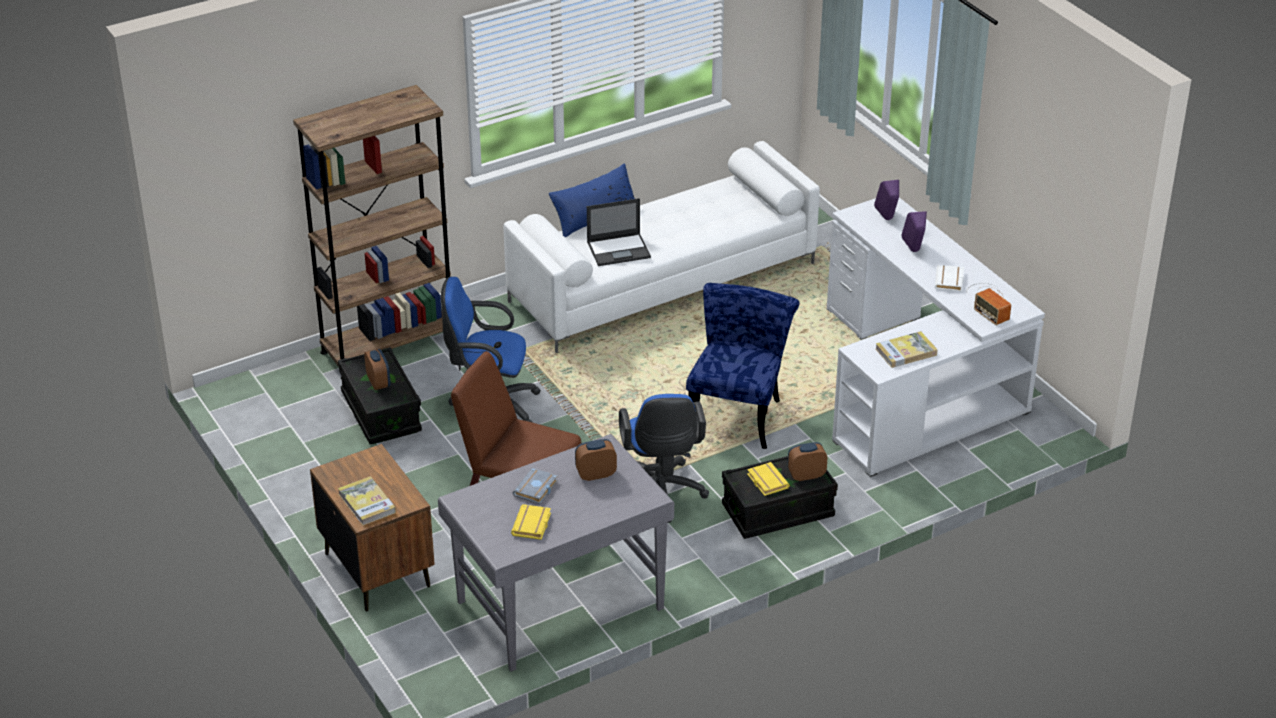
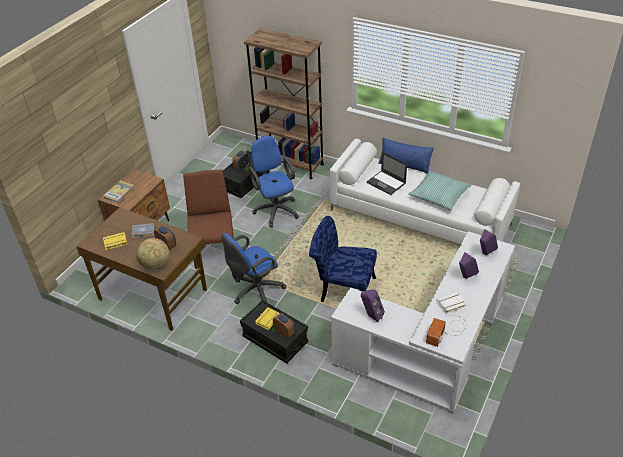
camera: 60 degrees right, 5 degrees up
grey desk [438,434,674,672] -> brown desk [77,207,207,331]
blue chair [686,283,800,449] -> blue chair turned 150 degrees counterclockwise [309,216,377,302]
book [876,331,938,368] -> purple speaker [361,289,384,322]
none -> globe [136,238,169,270]
none -> pillow [408,170,471,210]

